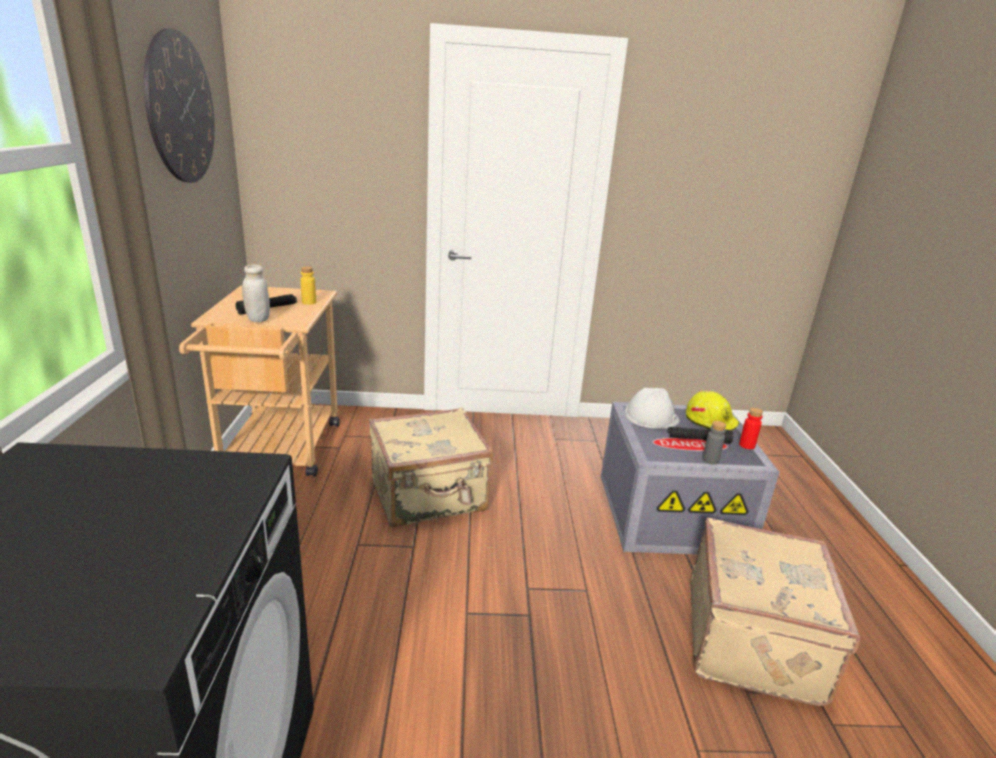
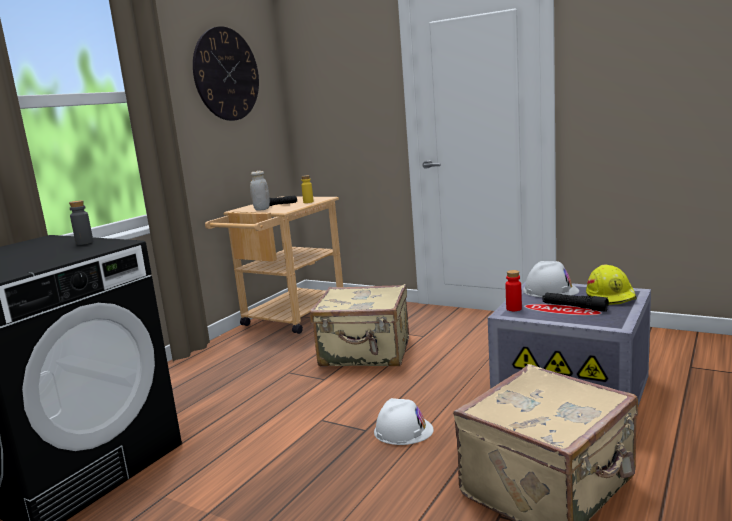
camera: 35 degrees right, 10 degrees down
grey bottle [702,421,726,465] -> grey bottle moved to [69,200,93,245]
red bottle [739,408,763,449] -> red bottle moved to [506,270,522,311]
none -> white hard hat [374,398,434,445]

